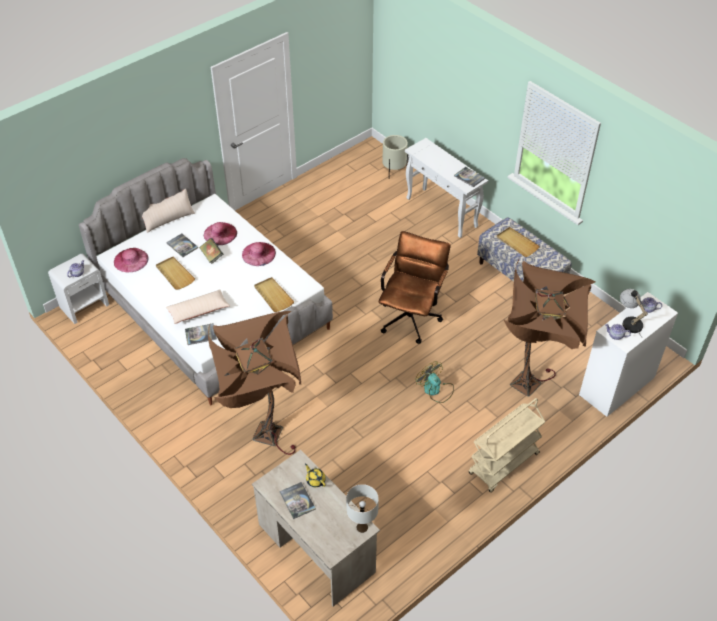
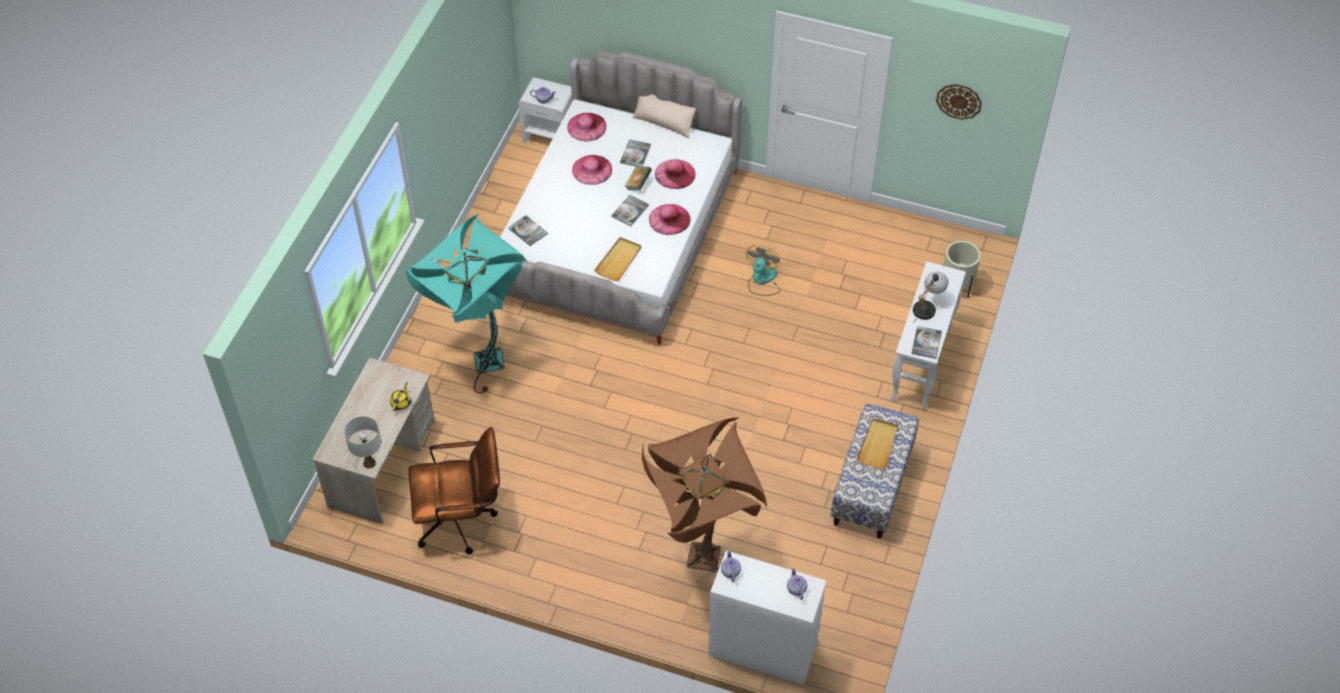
camera: 60 degrees right, 5 degrees up
beige tray [156,257,195,290] -> pink hat [572,155,612,185]
beige pillow [166,289,230,324] -> none
brown floor lamp [208,311,301,455] -> turquoise floor lamp [405,213,527,393]
book [279,482,316,519] -> book moved to [611,195,649,226]
brown office chair [379,231,451,344] -> brown office chair moved to [408,427,500,554]
fan [416,361,454,403] -> fan moved to [745,245,781,296]
beige cart [469,398,546,493] -> none
table lamp [620,289,648,337] -> table lamp moved to [913,272,948,323]
none -> wall clock [936,84,982,120]

